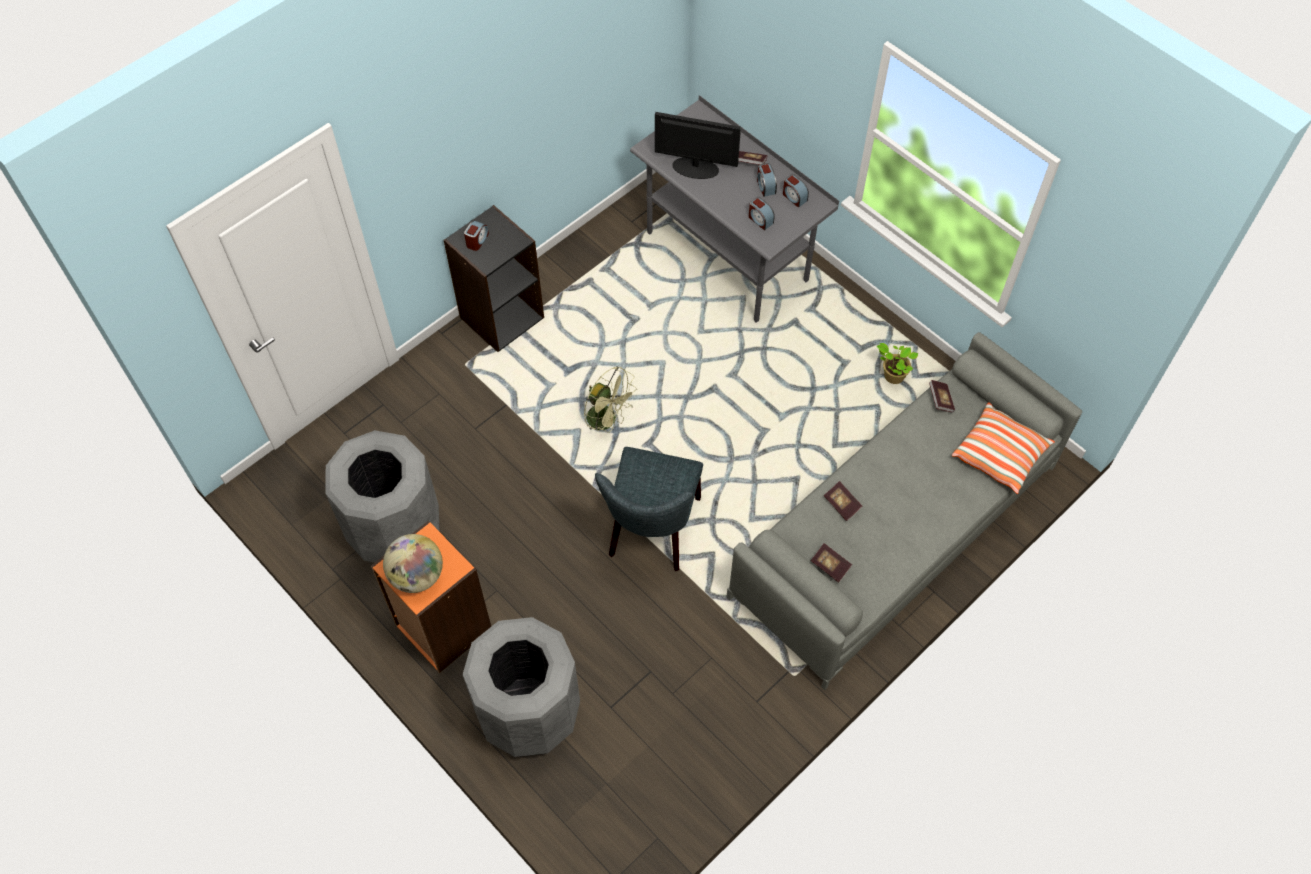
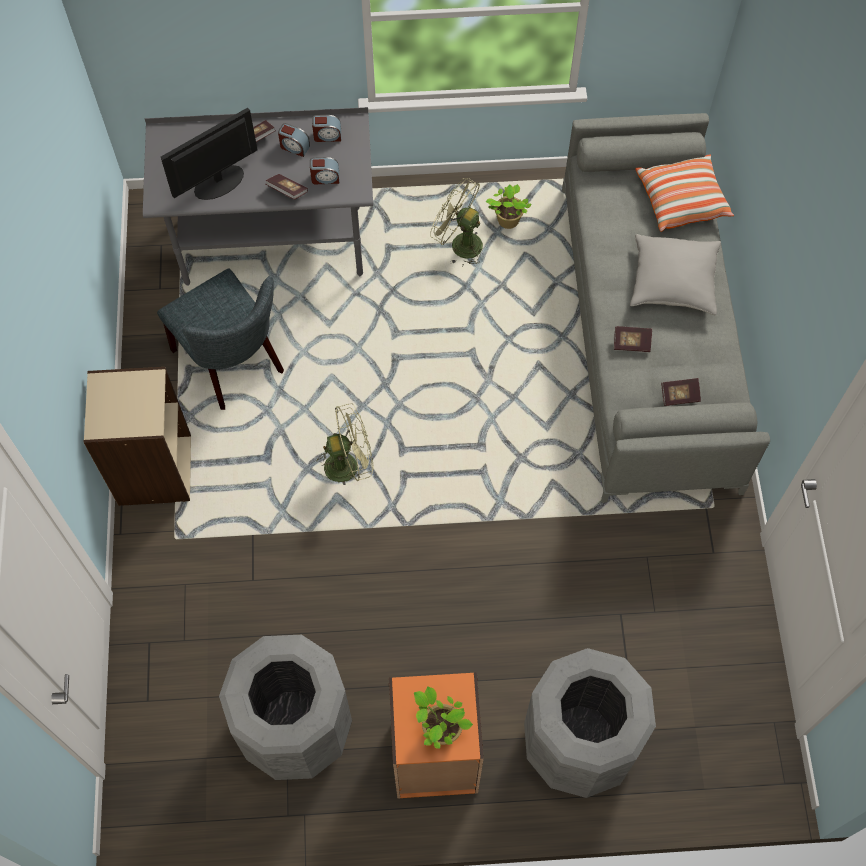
camera: 50 degrees left, 5 degrees up
globe [383,534,443,593] -> potted plant [414,686,473,749]
black bookcase [444,205,544,352] -> beige bookcase [83,367,191,506]
alarm clock [464,221,489,251] -> none
grey chair [595,447,703,571] -> grey chair moved to [157,268,284,410]
book [929,380,955,413] -> book moved to [266,174,308,200]
none -> green fan [430,178,483,266]
none -> grey pillow [630,234,721,315]

